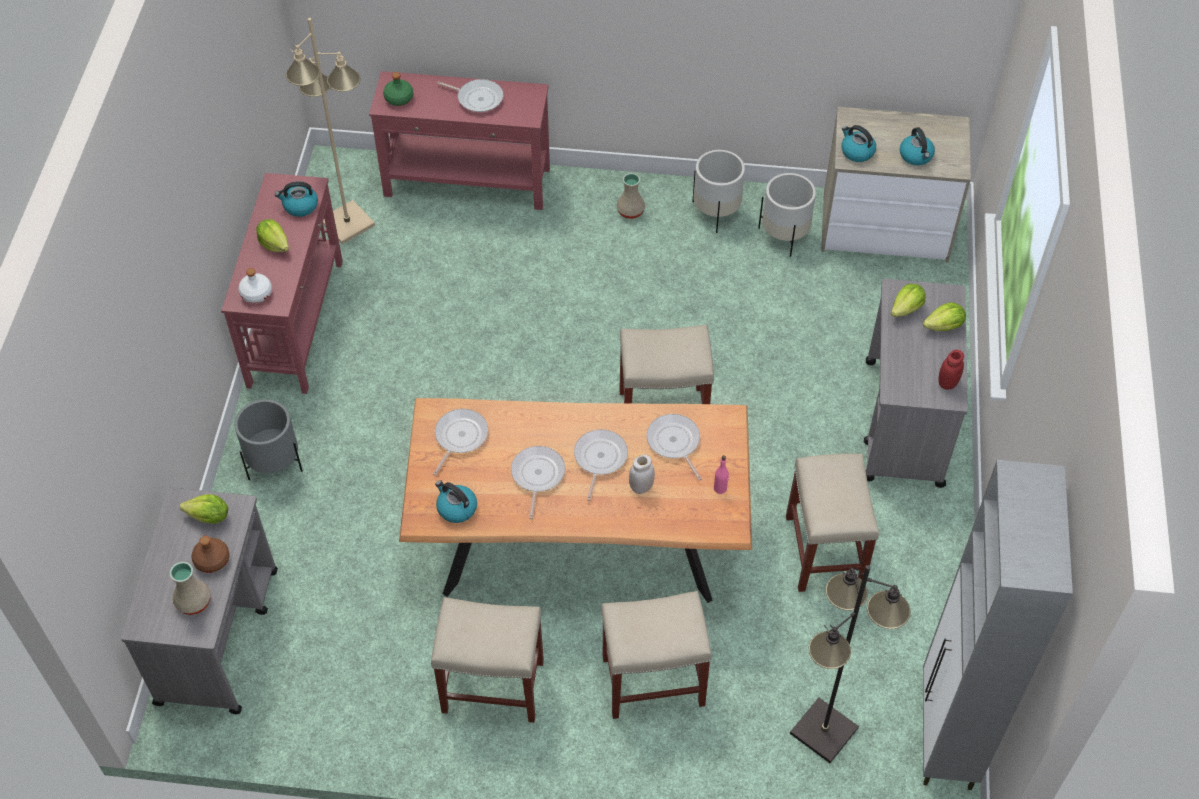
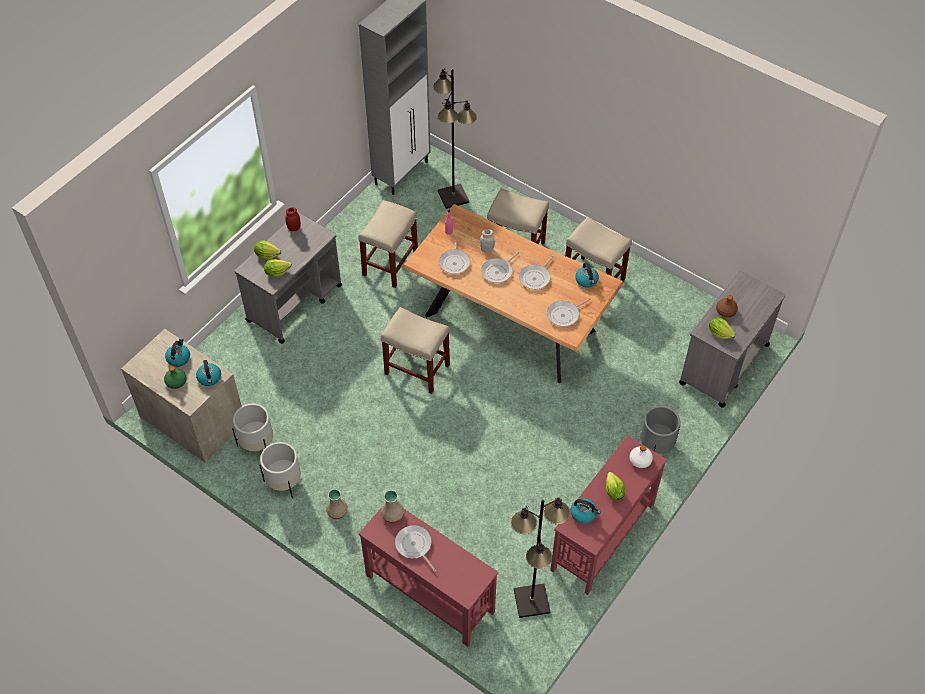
camera: 150 degrees left, 0 degrees up
beige vase [170,562,211,615] -> beige vase moved to [381,490,404,523]
beige floor lamp [286,18,375,244] -> black floor lamp [510,497,570,618]
green bottle [383,72,413,106] -> green bottle moved to [164,366,187,389]

